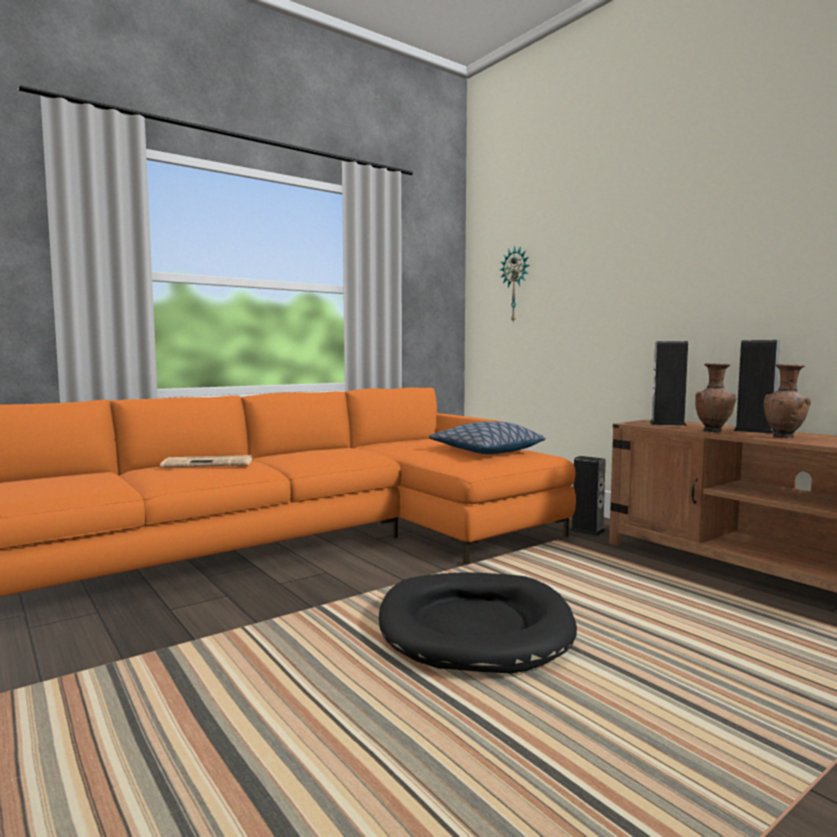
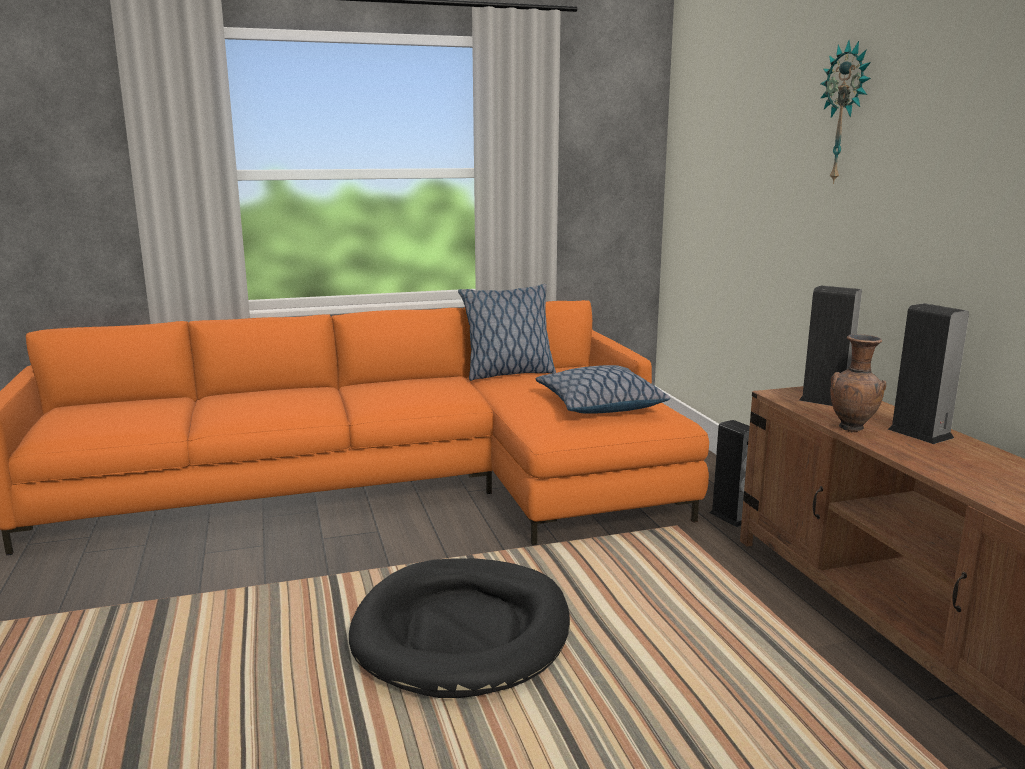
camera: 20 degrees right, 10 degrees up
newspaper [160,455,252,468] -> none
wall clock [500,246,530,322] -> wall clock moved to [820,40,871,184]
brown vase [764,364,811,438] -> none
none -> pillow [458,284,556,381]

